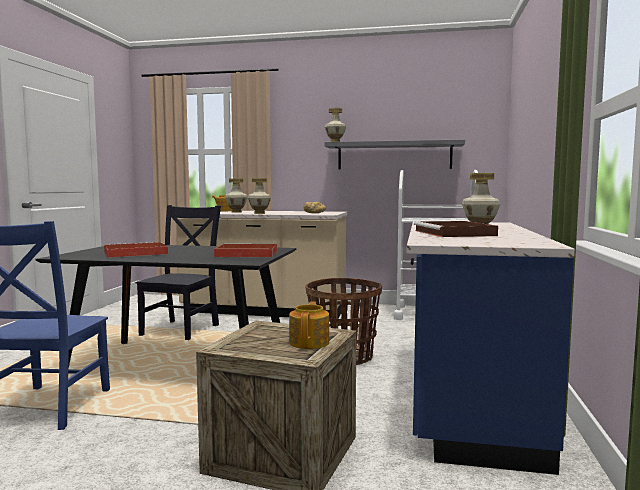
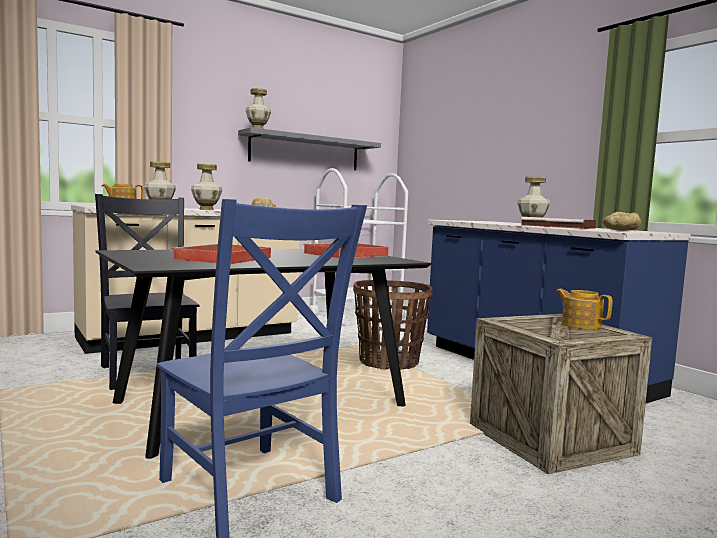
camera: 45 degrees left, 0 degrees up
none -> bread [602,212,641,231]

